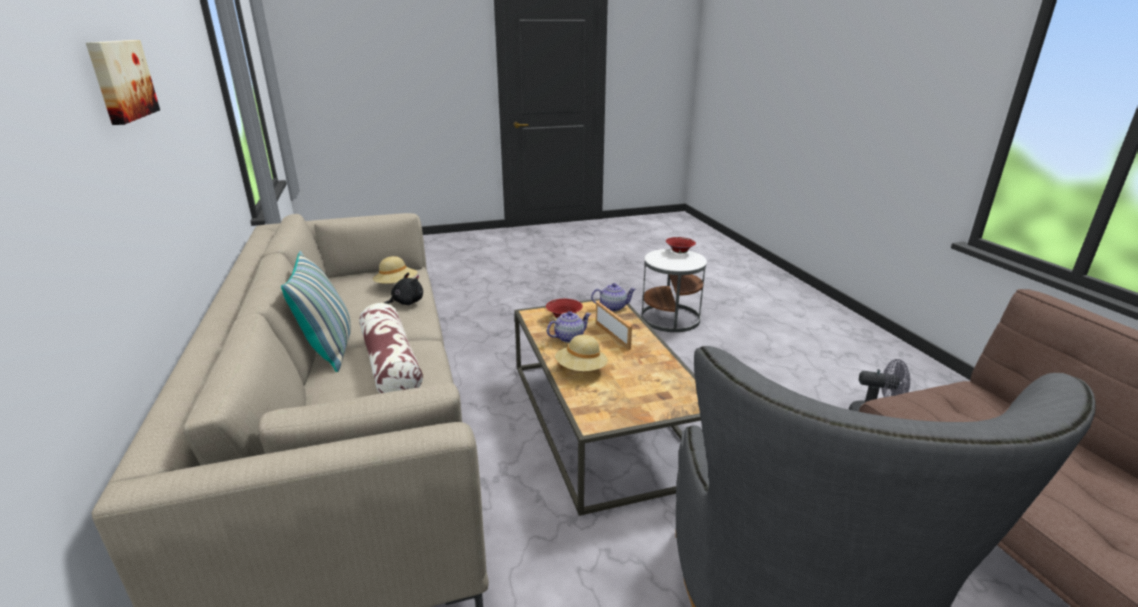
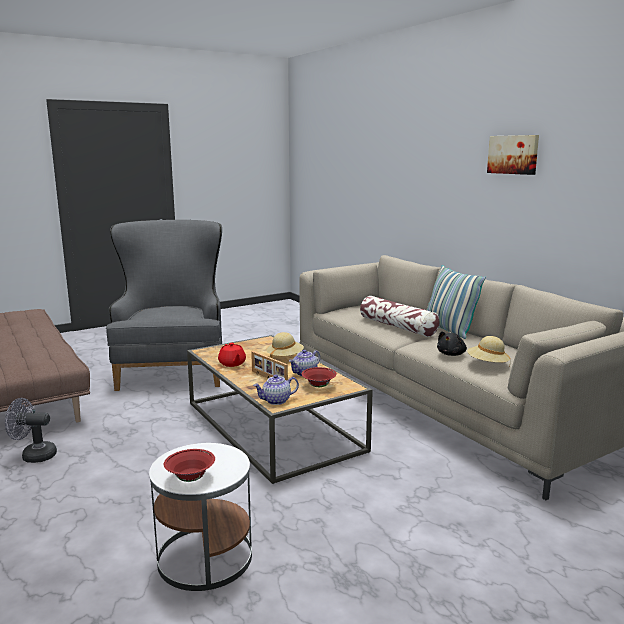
camera: 165 degrees right, 10 degrees down
none -> red teapot [218,343,246,367]

